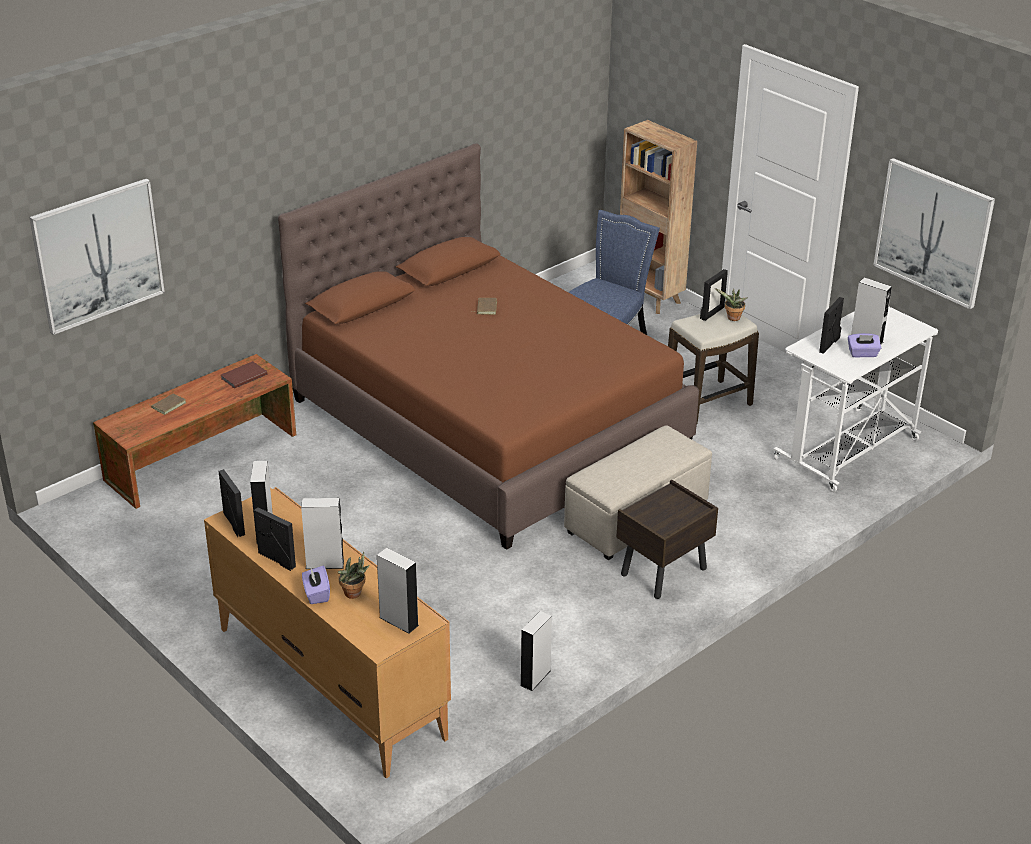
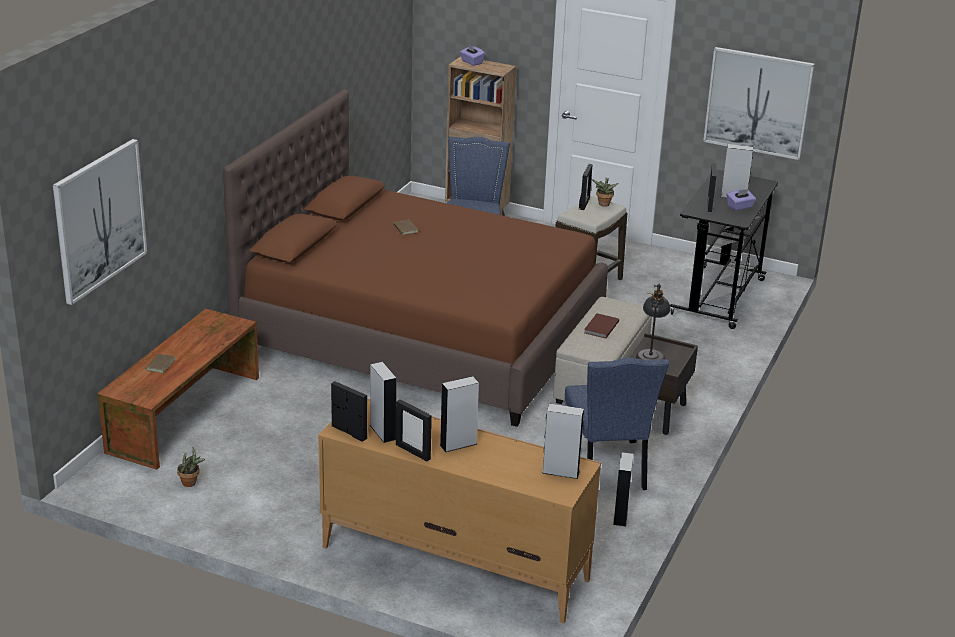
camera: 25 degrees left, 5 degrees down
brown book [221,361,267,389] -> brown book moved to [584,313,619,338]
picture frame [254,507,296,571] -> picture frame turned 150 degrees counterclockwise [396,399,432,461]
purple tissue box [302,566,330,604] -> purple tissue box moved to [460,44,485,66]
potted plant [338,552,370,599] -> potted plant moved to [177,448,205,487]
white desk [773,307,938,492] -> black desk [670,169,778,329]
none -> blue chair [564,358,669,490]
none -> grey table lamp [636,284,671,360]

